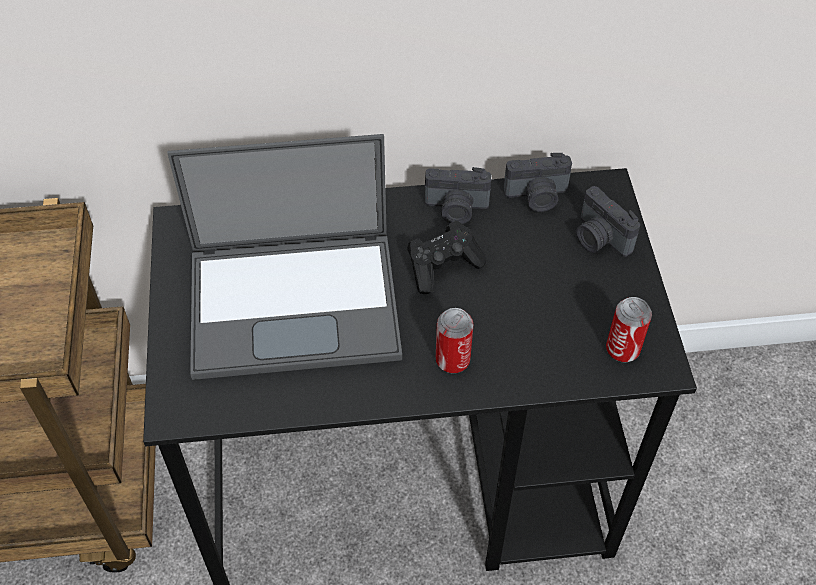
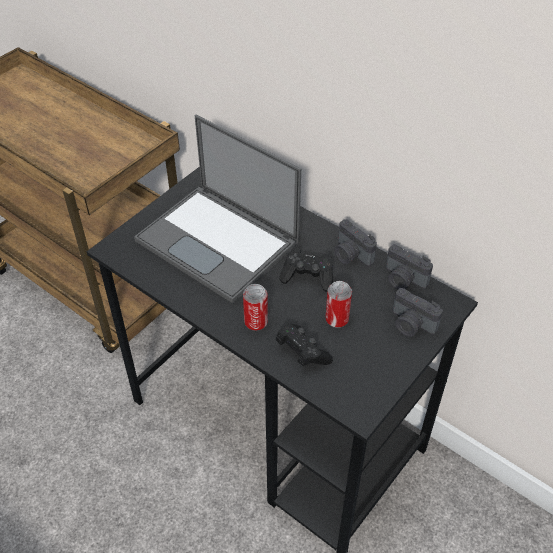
camera: 45 degrees right, 5 degrees down
camera [576,186,640,257] -> camera turned 60 degrees counterclockwise [393,288,443,337]
can [606,297,652,362] -> can moved to [325,281,352,328]
none -> black game controller [276,324,333,367]

